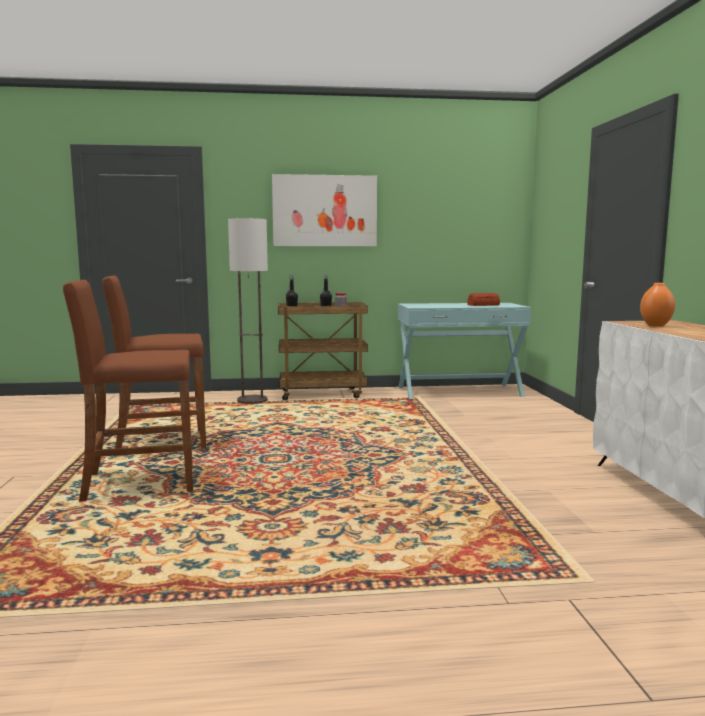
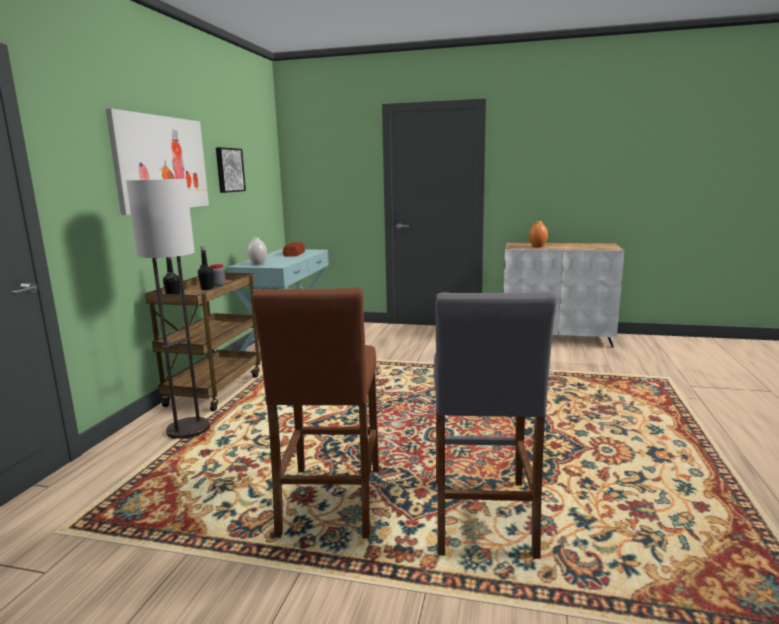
camera: 70 degrees left, 5 degrees up
brown stool [63,280,193,502] -> grey stool [434,291,557,559]
none -> picture [216,147,246,193]
none -> white vase [247,237,267,265]

